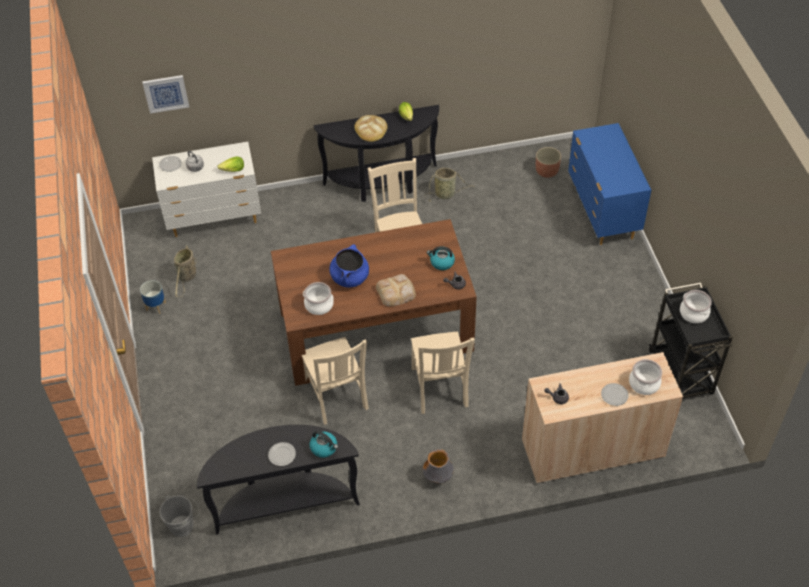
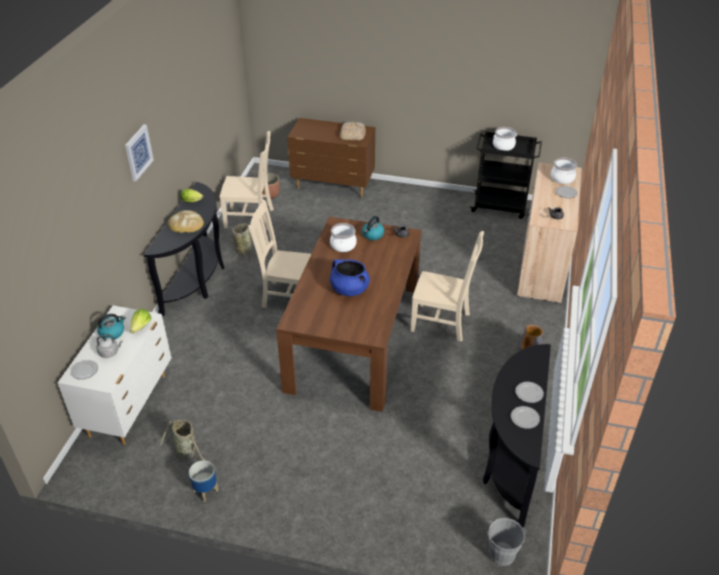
camera: 65 degrees left, 10 degrees down
picture [142,75,189,114] -> picture moved to [125,124,154,181]
beige chair [302,337,369,425] -> beige chair moved to [220,131,274,230]
cooking pot [303,282,334,315] -> cooking pot moved to [330,223,357,252]
kettle [310,431,338,458] -> kettle moved to [97,314,126,340]
bread [376,274,416,306] -> bread moved to [340,122,366,140]
blue dresser [568,123,651,245] -> brown dresser [287,118,375,198]
none -> plate [511,406,540,429]

